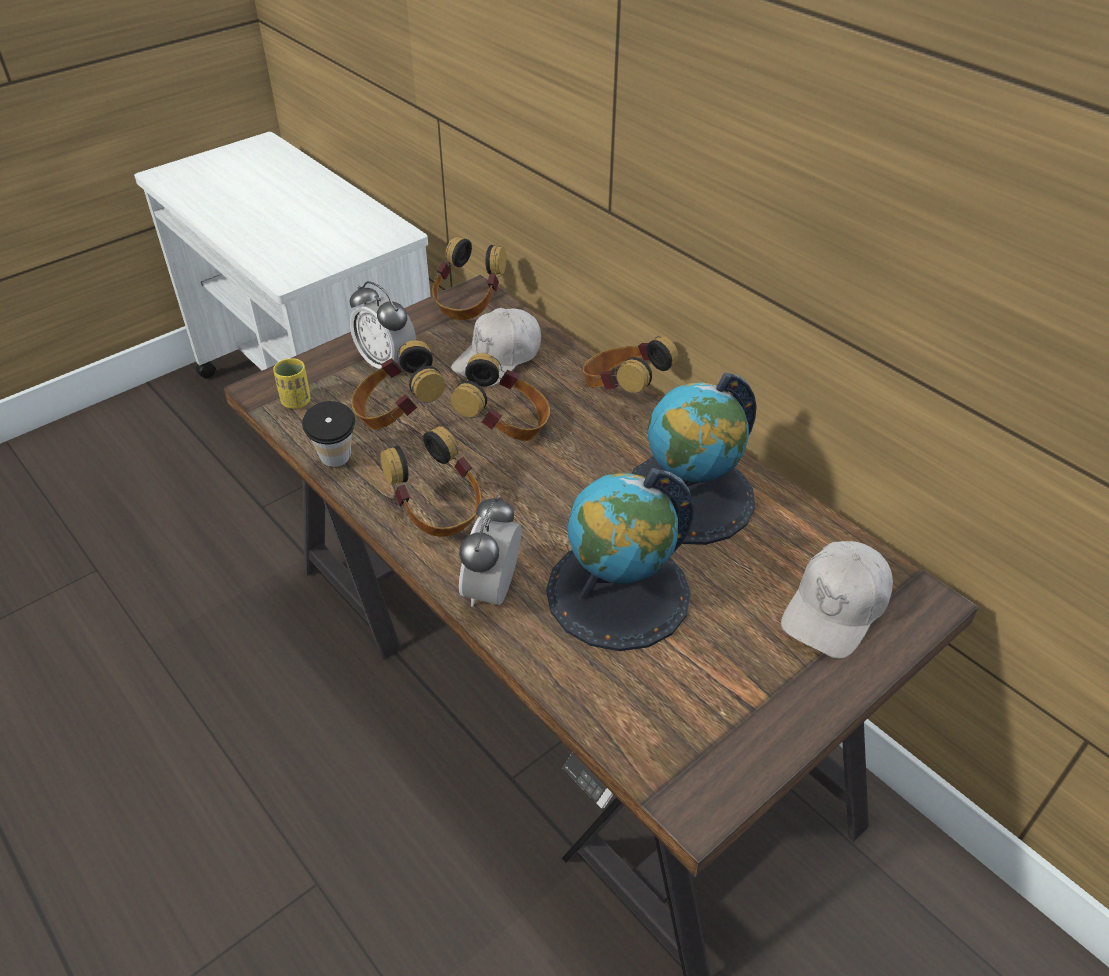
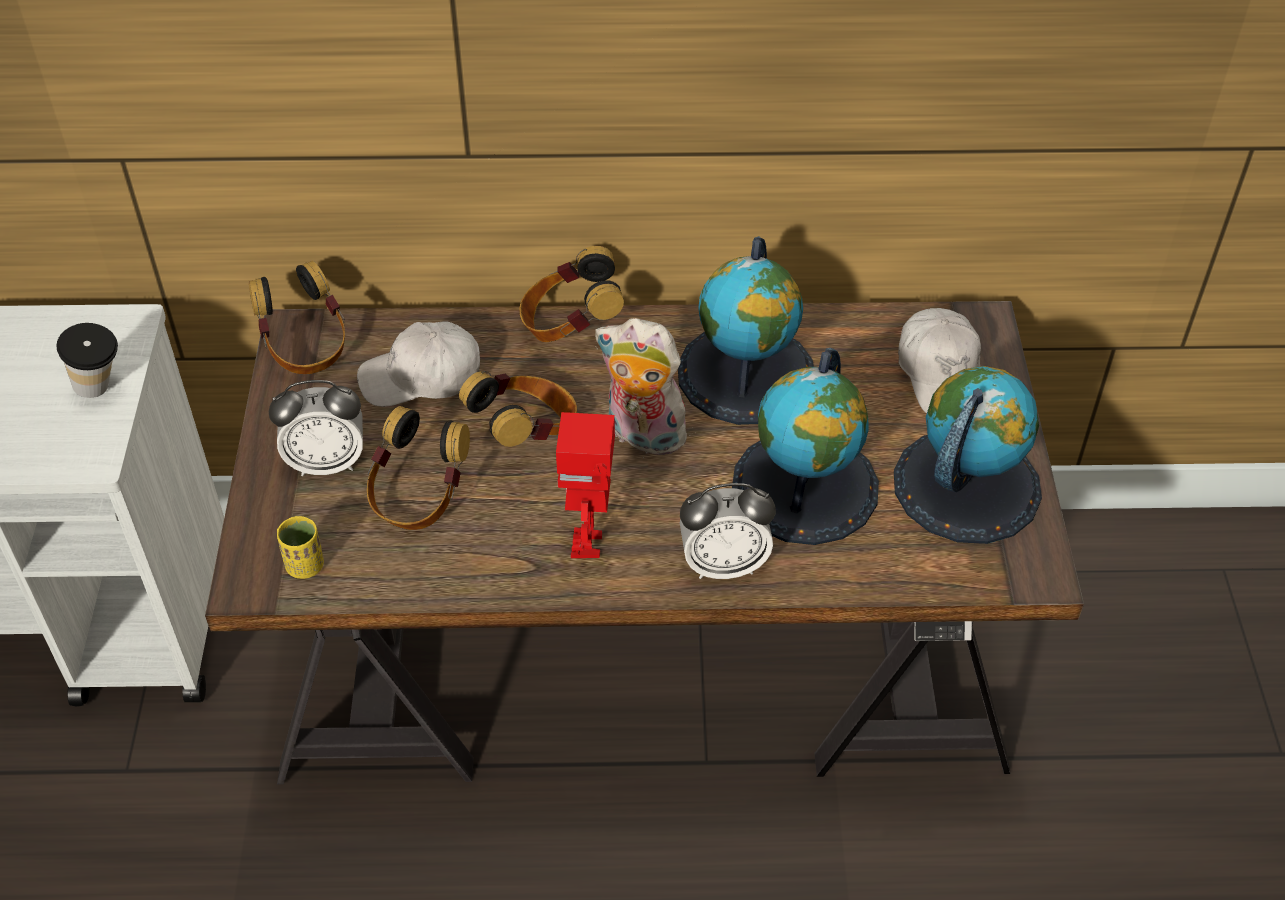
camera: 50 degrees left, 5 degrees up
cup [302,401,355,467] -> cup moved to [56,323,118,398]
headphones [380,426,482,537] -> toy robot [556,412,615,558]
white cap [451,308,541,387] -> white cap turned 90 degrees clockwise [357,321,480,407]
alarm clock [459,495,521,607] -> alarm clock turned 60 degrees counterclockwise [680,483,776,579]
none -> plush toy [595,318,693,455]
none -> globe [894,366,1042,544]

